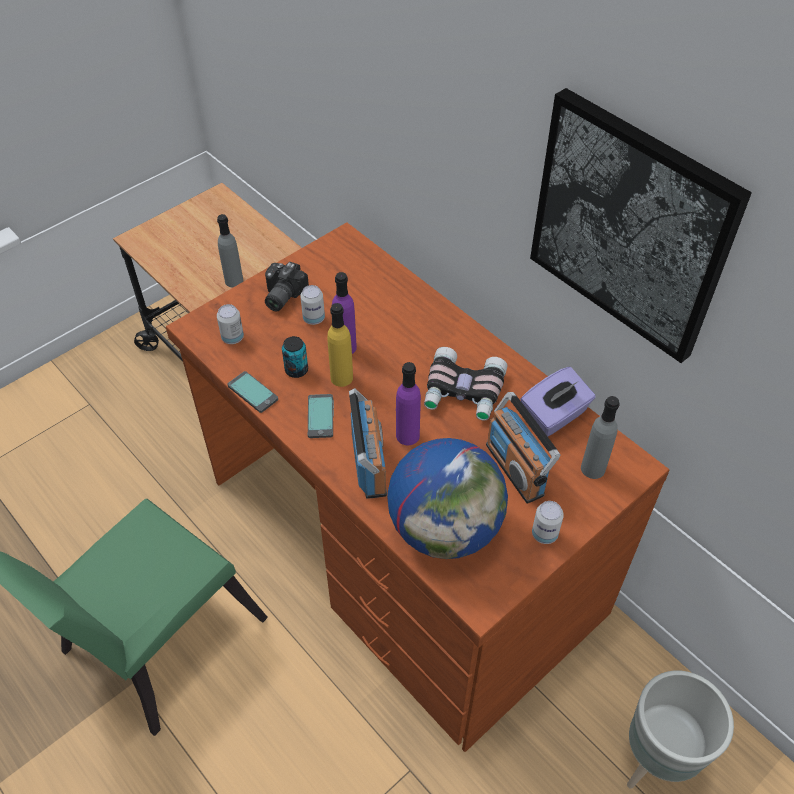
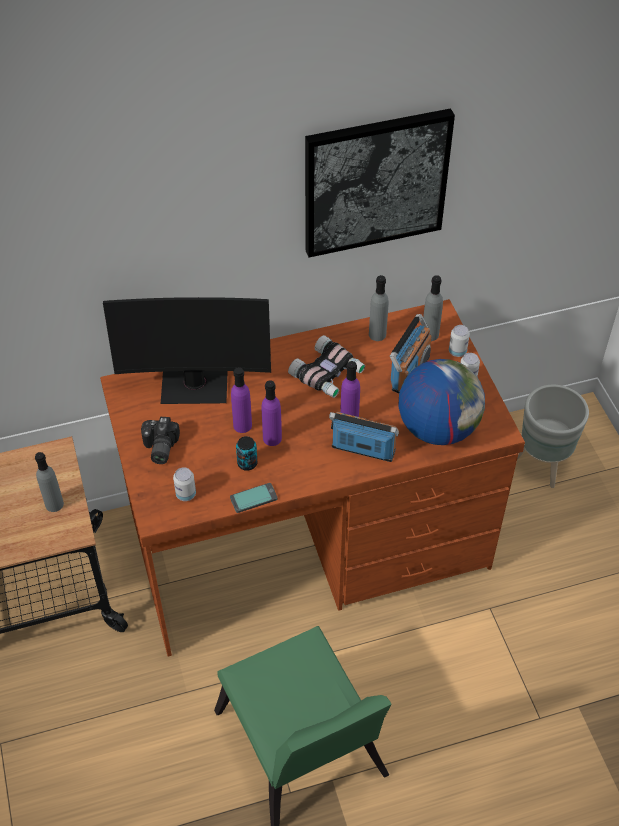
camera: 65 degrees left, 0 degrees up
camera [265,262,309,311] -> camera turned 45 degrees clockwise [141,417,180,464]
can [300,285,325,325] -> can moved to [449,325,470,357]
phone [308,394,334,438] -> none
yellow bottle [327,303,353,387] -> purple bottle [262,380,282,446]
radio [486,392,560,503] -> radio turned 60 degrees counterclockwise [390,314,432,393]
purple tissue box [520,367,596,437] -> grey bottle [369,275,389,341]
none -> monitor [103,297,271,404]

